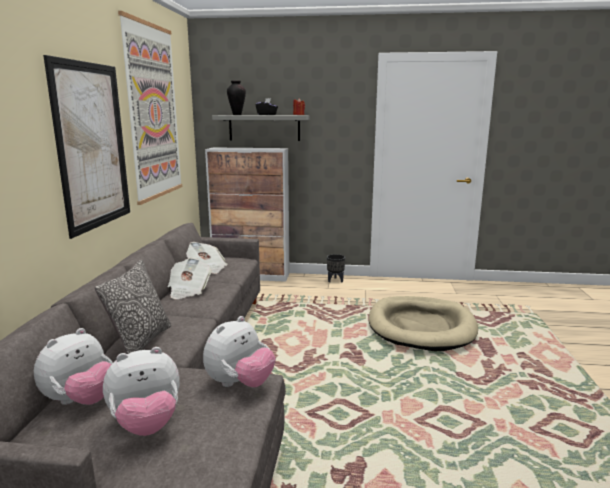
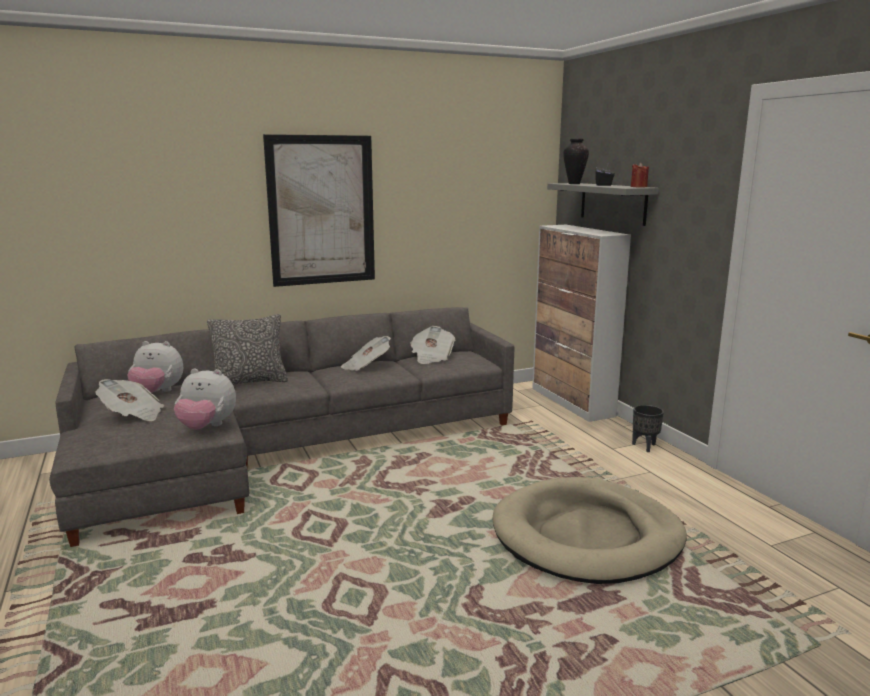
camera: 60 degrees right, 0 degrees up
plush toy [103,347,180,436] -> newspaper [95,379,164,421]
picture [118,11,182,205] -> none

